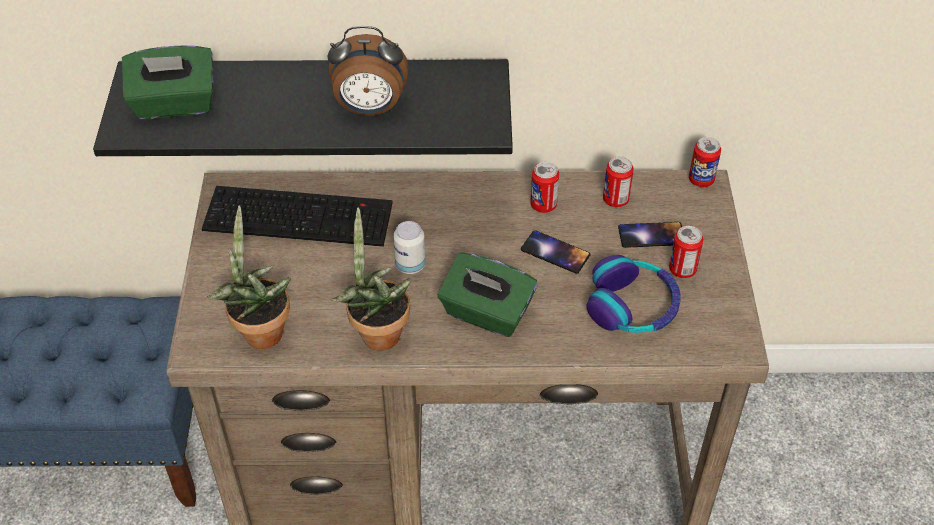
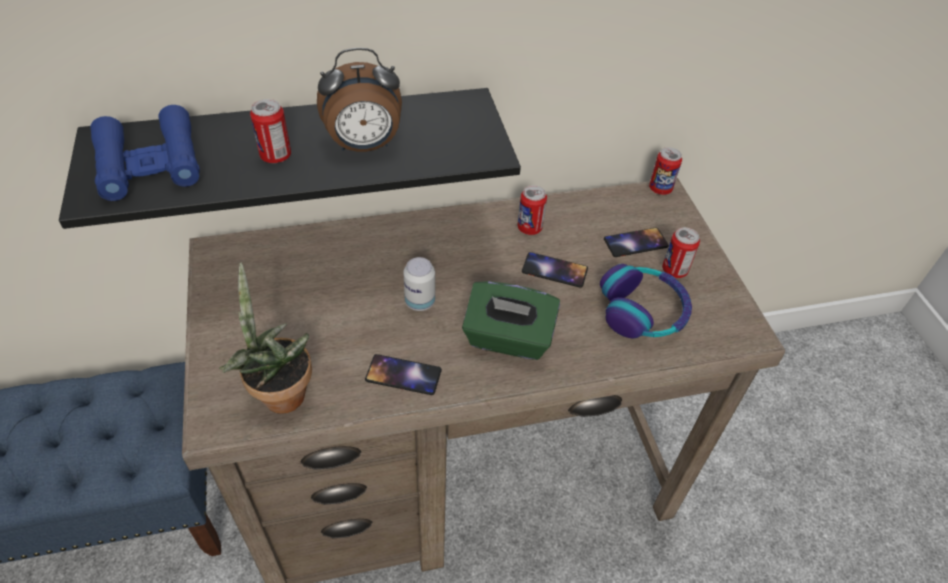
camera: 15 degrees left, 0 degrees up
green tissue box [122,46,213,119] -> blue binoculars [90,105,200,201]
keyboard [202,186,393,247] -> none
potted plant [330,207,411,351] -> phone [365,354,442,395]
can [603,156,634,207] -> can moved to [250,99,291,163]

